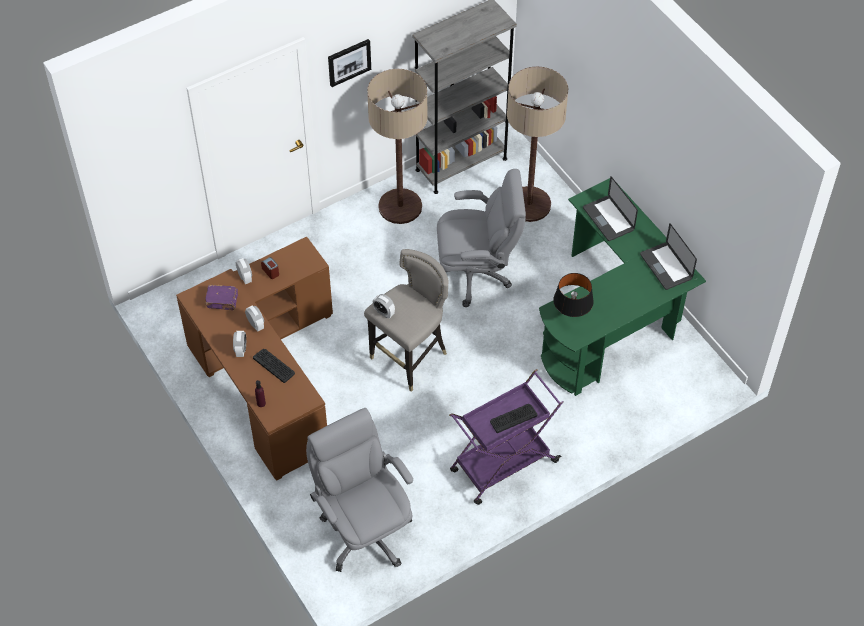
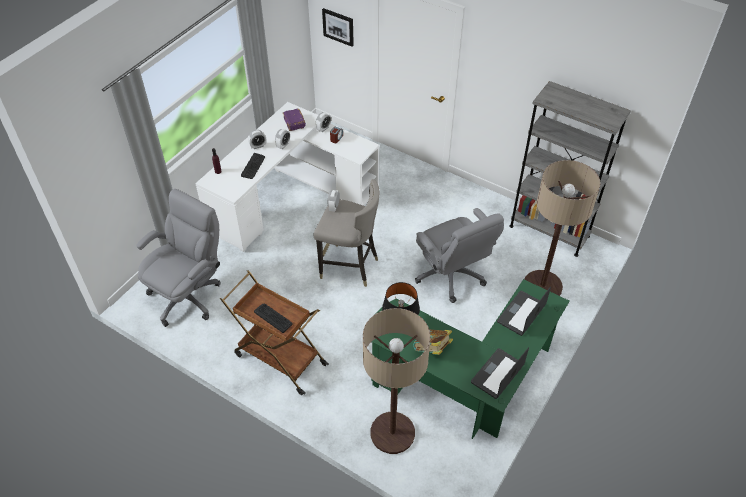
camera: 65 degrees right, 5 degrees down
brown desk [176,237,333,480] -> white desk [195,102,379,252]
picture [328,39,371,87] -> picture moved to [322,8,354,47]
floor lamp [367,69,428,224] -> floor lamp moved to [363,308,431,454]
purple cart [449,369,563,505] -> brown cart [220,270,329,395]
none -> book [413,329,453,355]

